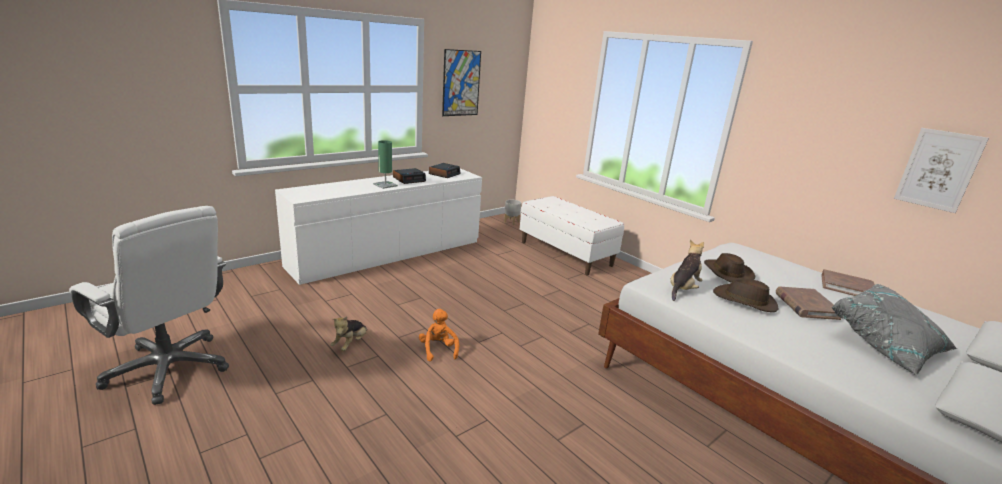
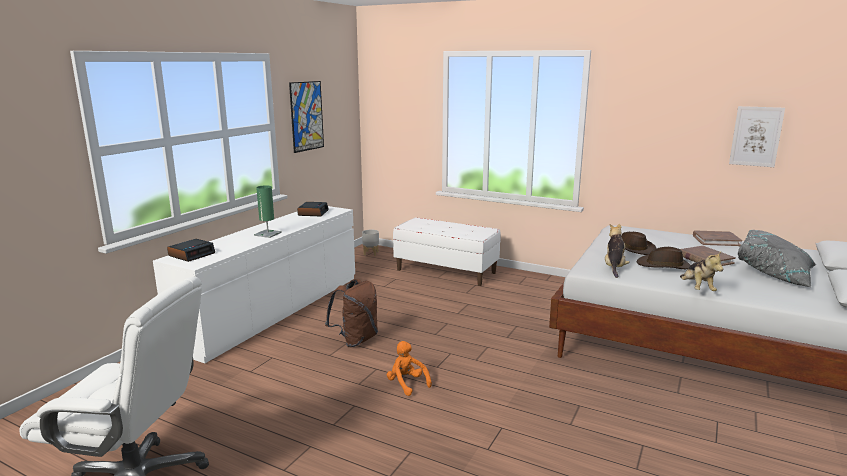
camera: 20 degrees left, 5 degrees down
plush toy [331,316,367,351] -> plush toy moved to [680,252,723,291]
alarm clock [393,168,426,184] -> alarm clock moved to [167,239,215,262]
none -> brown backpack [325,279,378,347]

